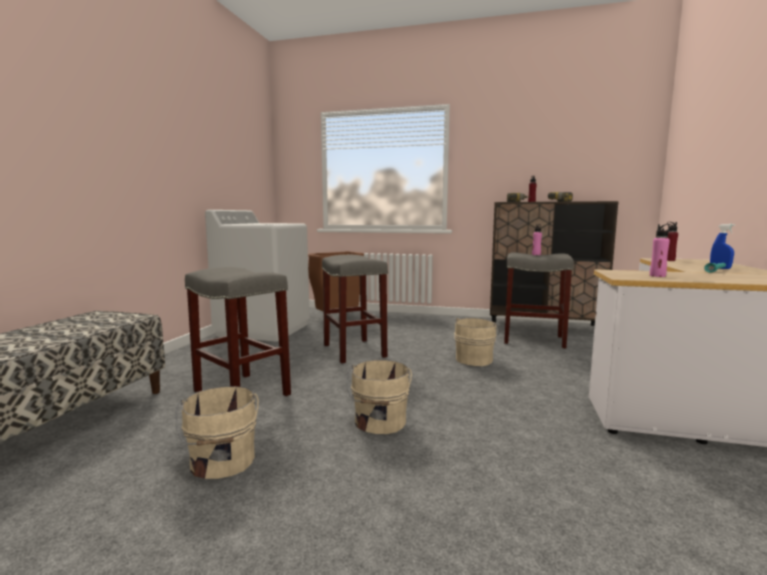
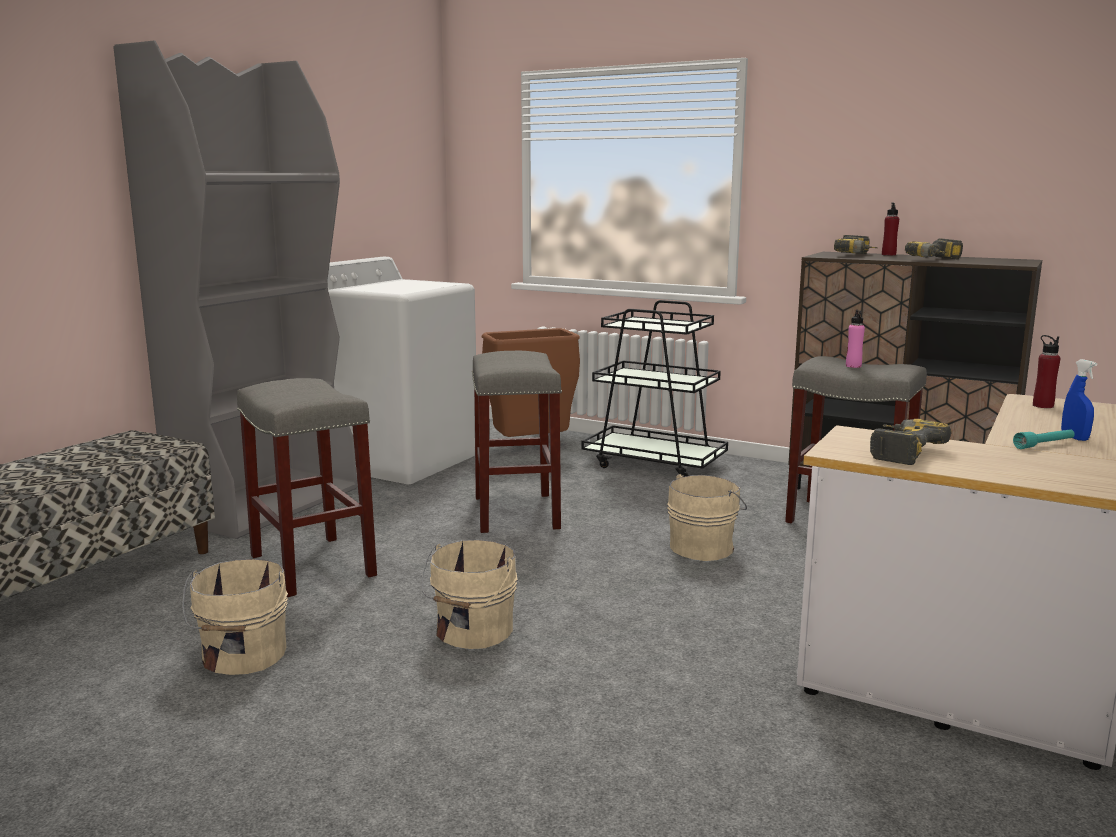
camera: 15 degrees right, 5 degrees up
pink bottle [650,224,672,277] -> power drill [870,419,951,465]
none -> grey bookcase [113,41,357,539]
none -> black cart [582,300,728,477]

